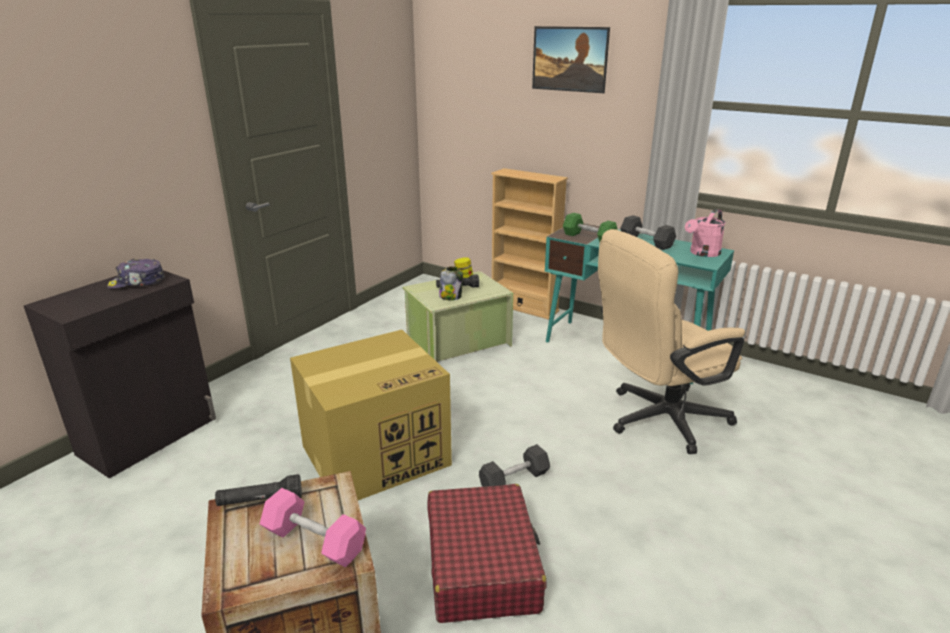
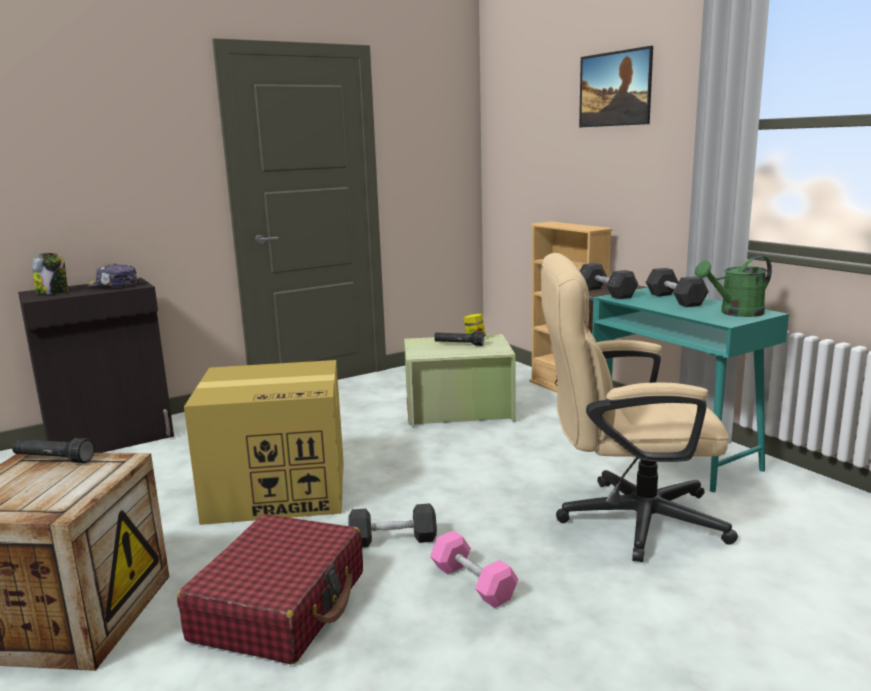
camera: 25 degrees right, 10 degrees down
pink dumbbell [260,488,366,567] -> pink dumbbell moved to [430,530,518,608]
jar [439,266,463,301] -> jar moved to [32,253,68,294]
green dumbbell [563,213,618,243] -> grey dumbbell [580,263,638,299]
pink watering can [685,209,726,257] -> green watering can [695,256,772,317]

